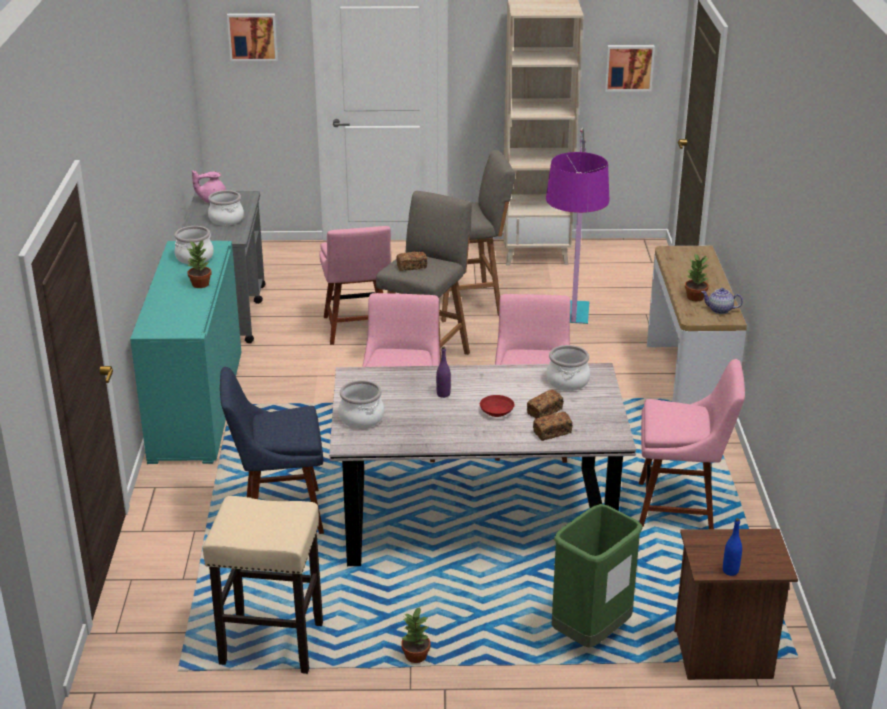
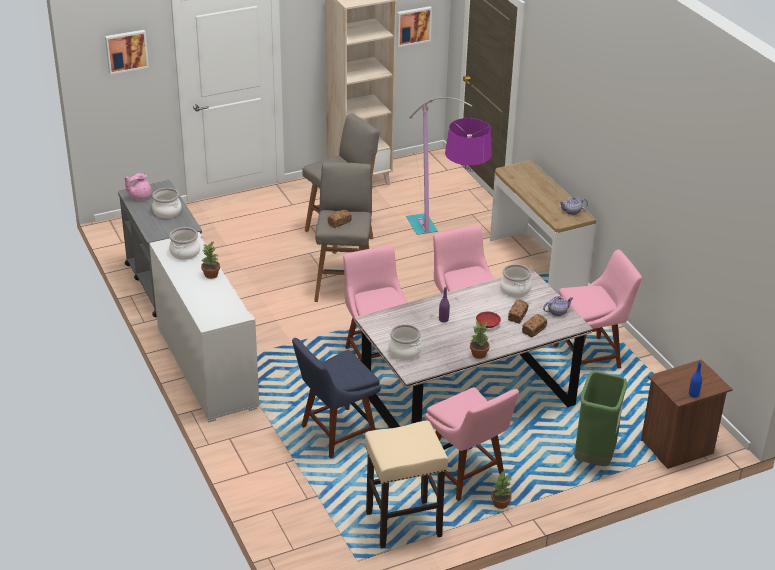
camera: 25 degrees left, 5 degrees up
turquoise cabinet [130,241,241,464] -> white cabinet [149,232,259,423]
pink chair [319,226,391,345] -> pink chair moved to [425,387,519,501]
potted plant [685,254,709,301] -> potted plant moved to [470,322,490,359]
none -> teapot [543,296,573,316]

